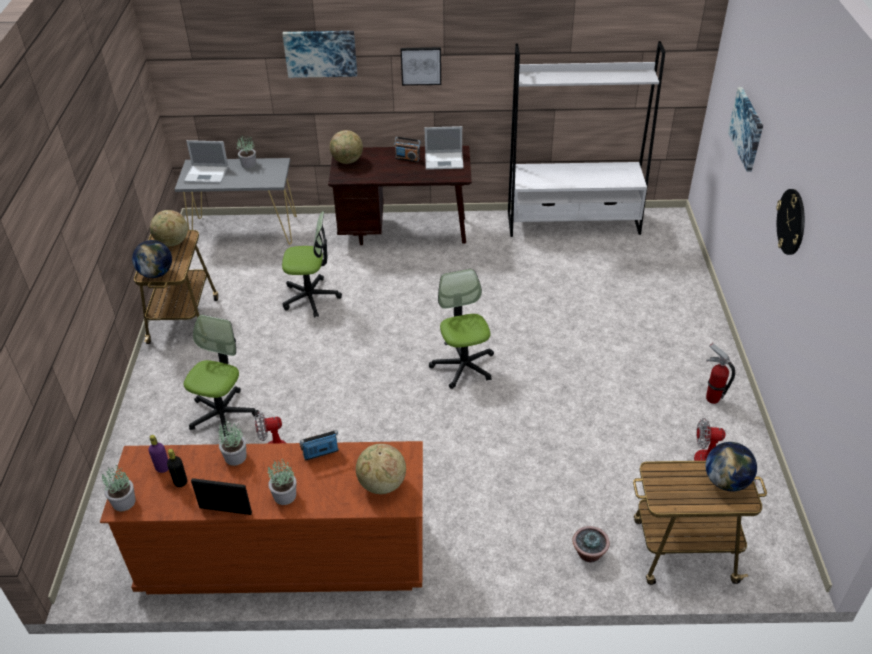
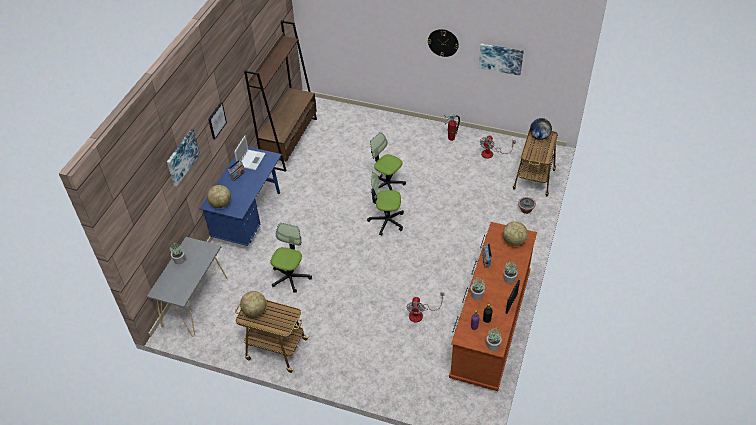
camera: 70 degrees left, 5 degrees up
globe [132,240,172,278] -> none
laptop [184,140,228,183] -> none
office chair [184,315,259,437] -> office chair moved to [370,132,406,193]
brown desk [328,146,472,245] -> blue desk [200,147,282,246]
white bookcase [508,41,665,237] -> brown bookcase [244,20,317,172]
picture [728,87,763,172] -> picture moved to [479,43,524,76]

